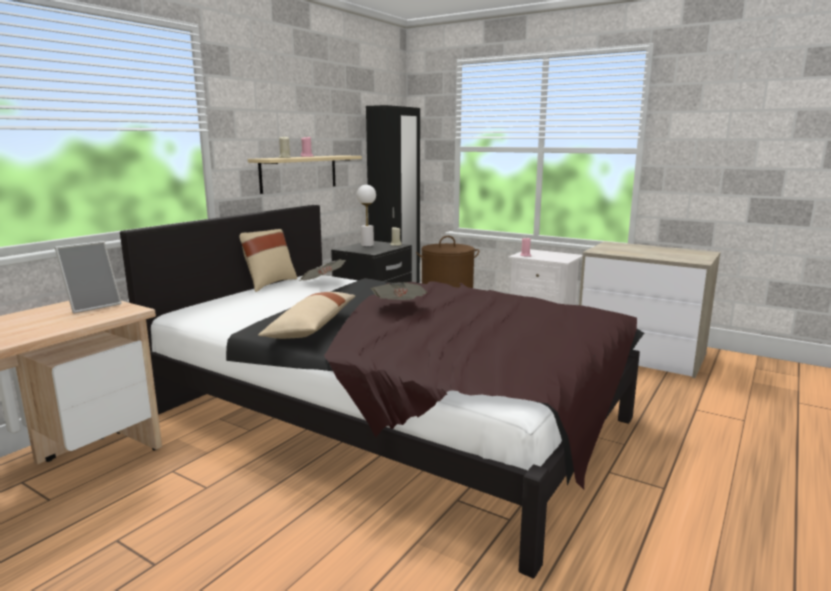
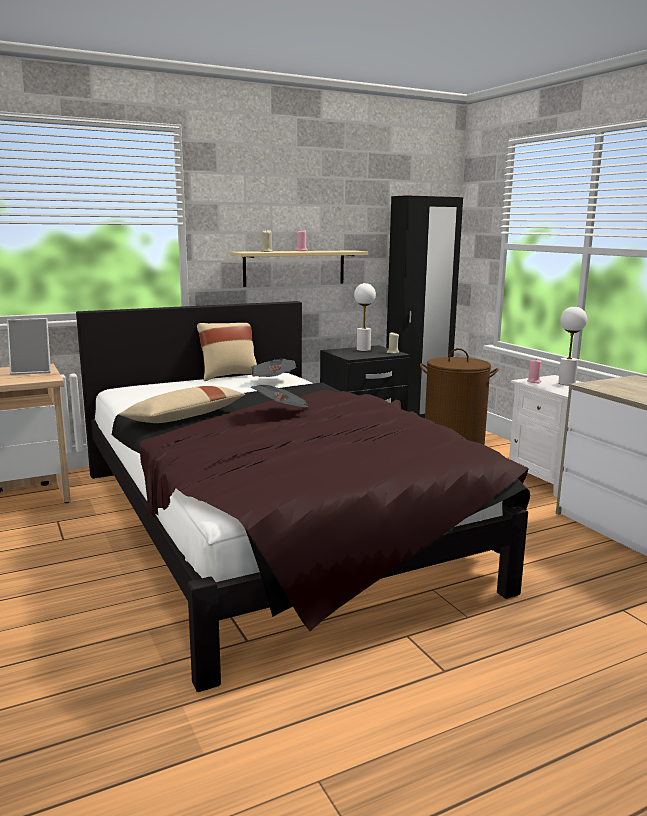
camera: 30 degrees right, 0 degrees up
none -> white table lamp [558,307,587,385]

